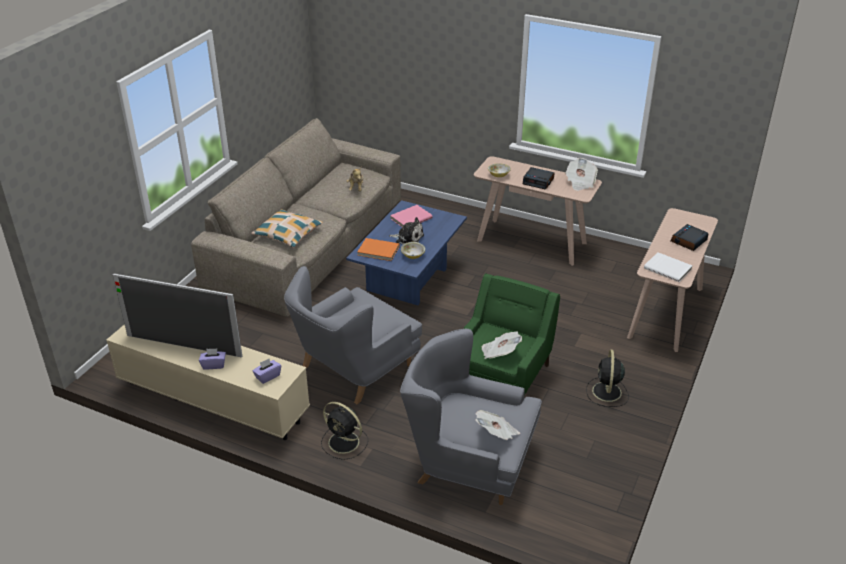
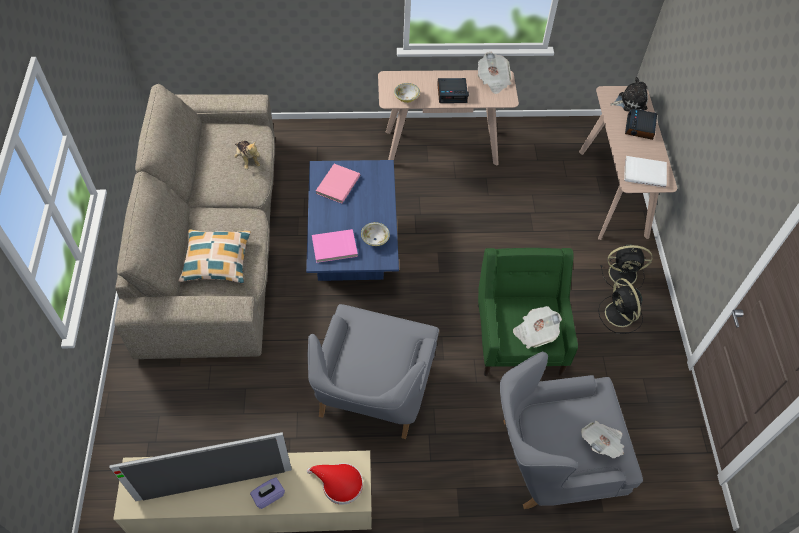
camera: 30 degrees left, 20 degrees up
purple tissue box [252,358,281,384] -> red hat [307,463,363,505]
black fan [321,402,368,460] -> black fan moved to [601,245,652,289]
orange book [357,238,400,261] -> pink book [312,229,358,263]
plush toy [389,217,424,245] -> plush toy moved to [610,77,648,111]

